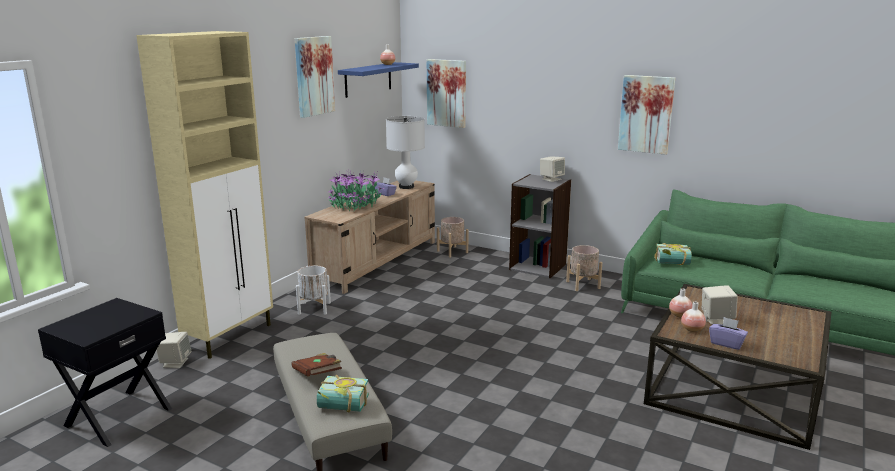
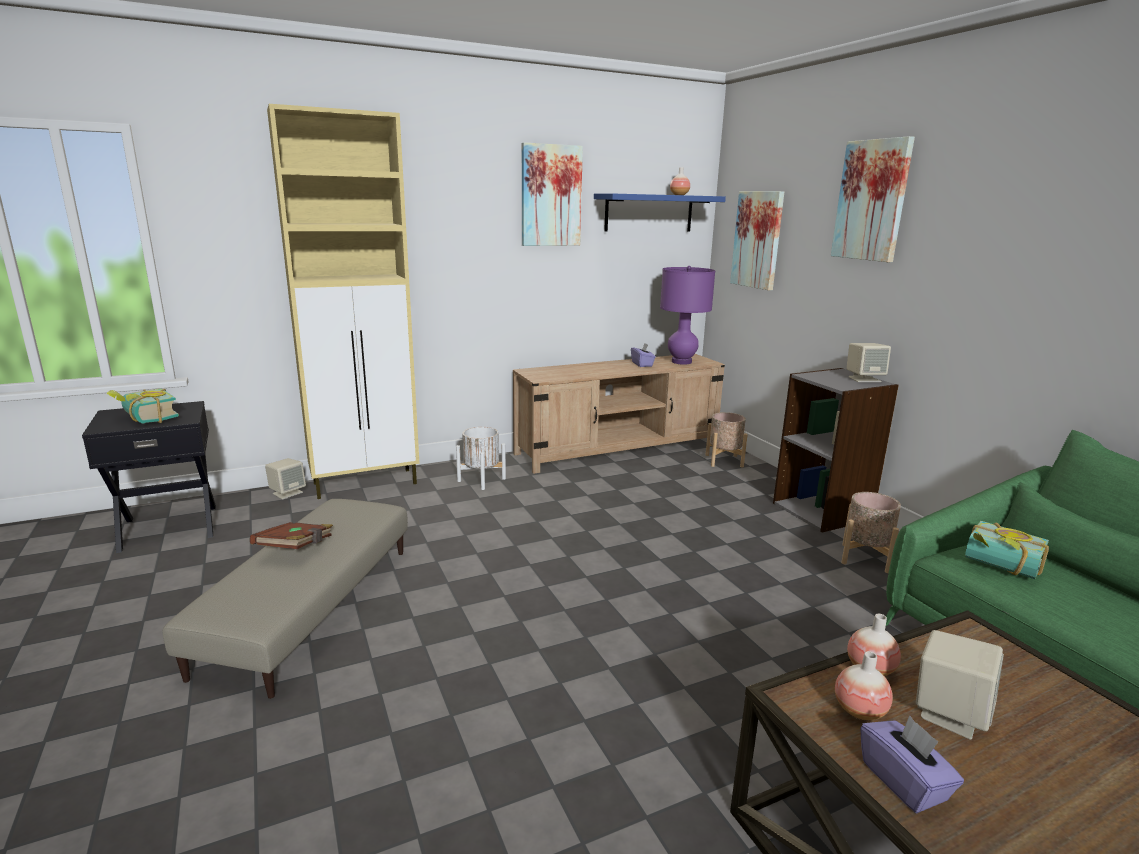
camera: 35 degrees right, 0 degrees up
book [317,375,369,412] -> book moved to [106,388,179,424]
potted plant [327,170,384,211] -> none
white table lamp [386,116,425,189] -> purple table lamp [660,266,715,365]
picture [618,75,675,155] -> picture moved to [831,136,915,262]

